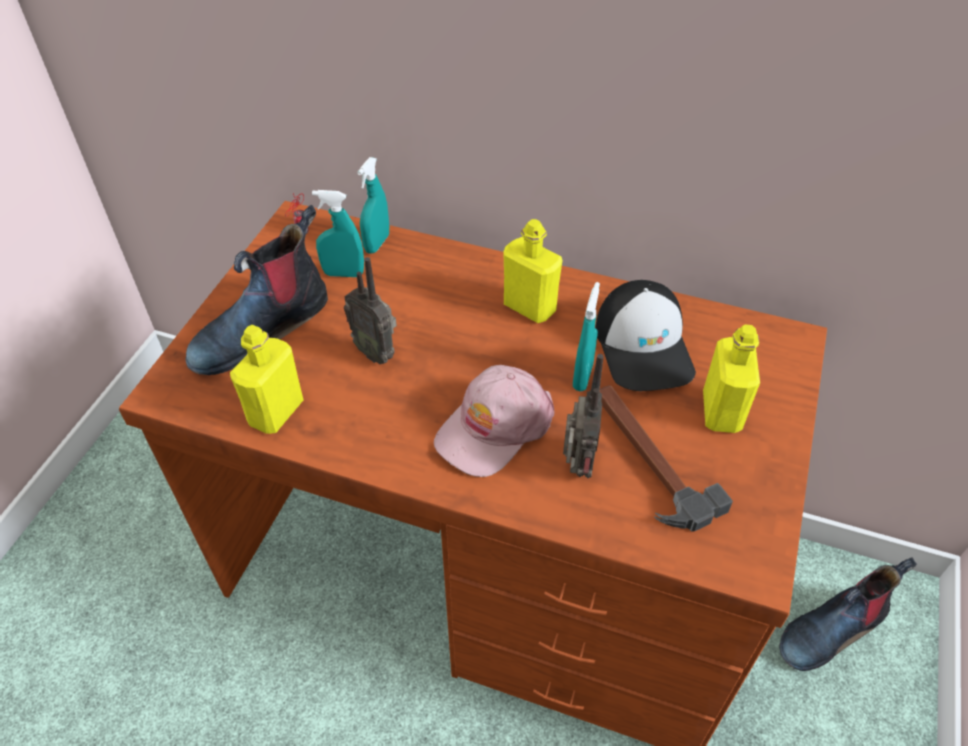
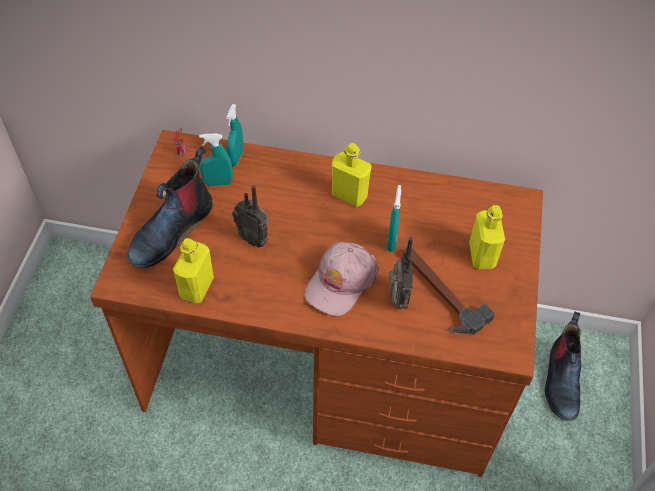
camera: 10 degrees left, 5 degrees up
cap [595,280,696,391] -> none
boot [779,557,917,671] -> boot turned 45 degrees counterclockwise [545,312,581,421]

